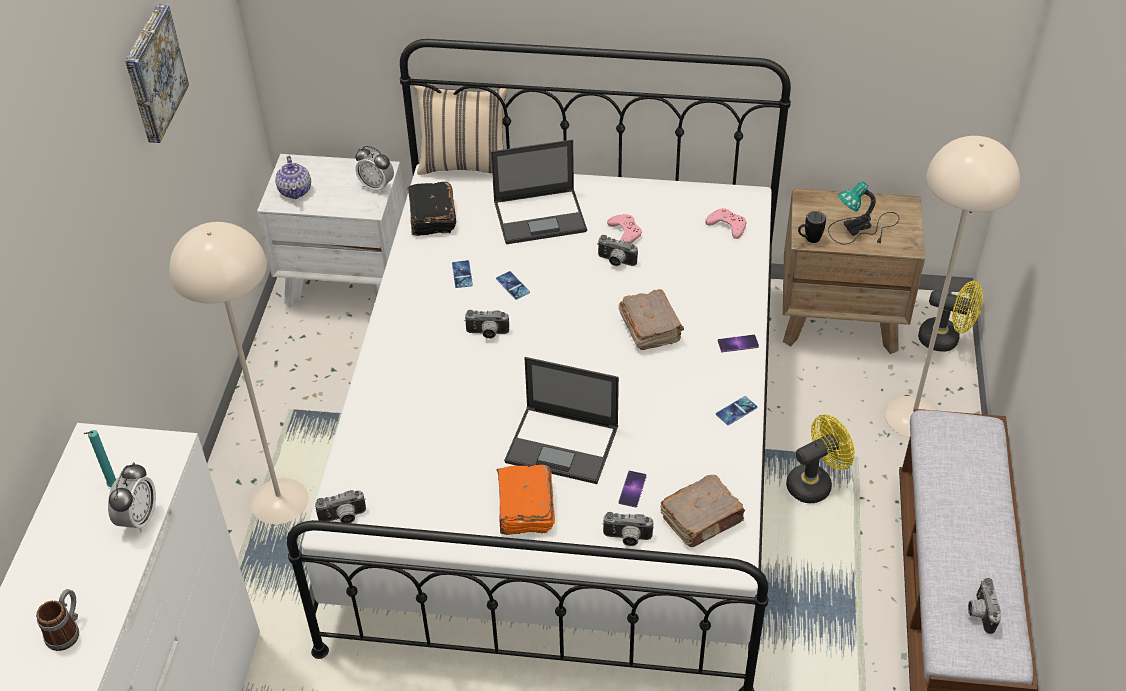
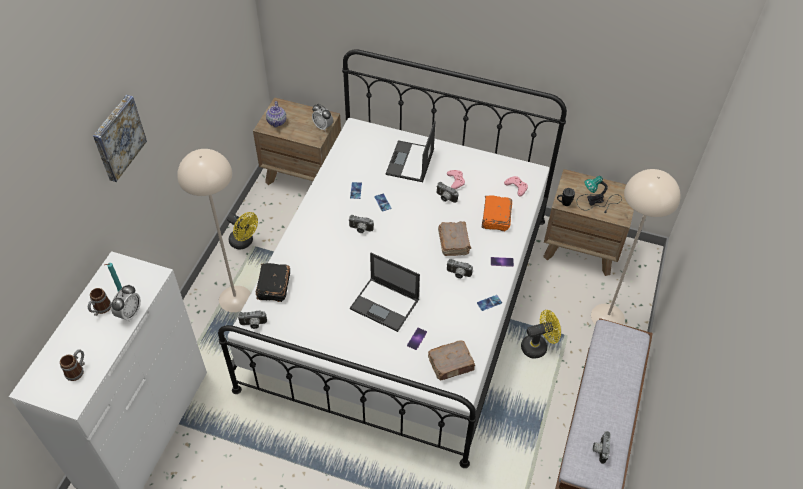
camera: 10 degrees right, 5 degrees up
picture [125,4,189,143] -> picture moved to [93,95,147,182]
white nightstand [257,154,405,308] -> brown nightstand [253,97,341,185]
black book [407,182,456,236] -> black book moved to [256,263,290,302]
beige pillow [414,85,507,175] -> none
laptop [491,139,587,244] -> laptop turned 105 degrees clockwise [386,120,435,182]
orange book [497,465,555,535] -> orange book moved to [482,195,512,232]
camera [603,512,654,546] -> camera moved to [447,259,473,279]
yellow fan [918,281,983,352] -> yellow fan moved to [227,212,258,250]
none -> mug [88,288,111,316]

